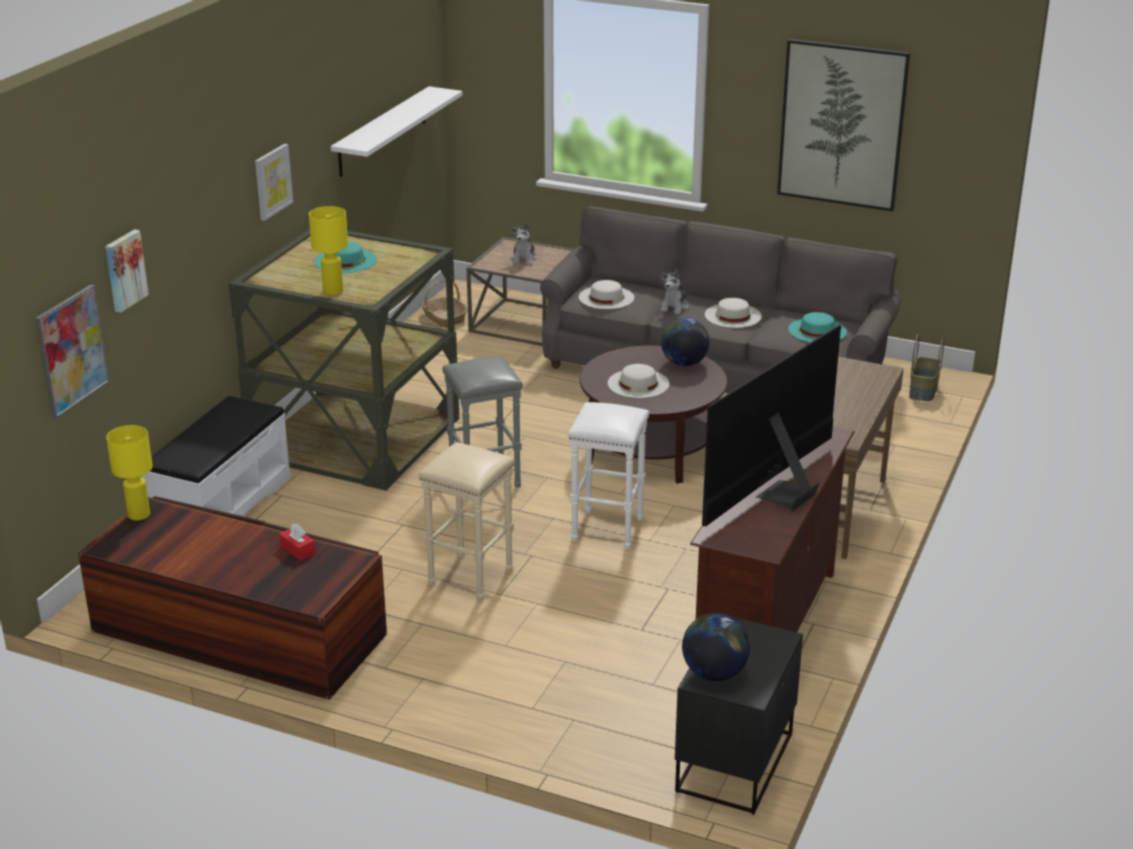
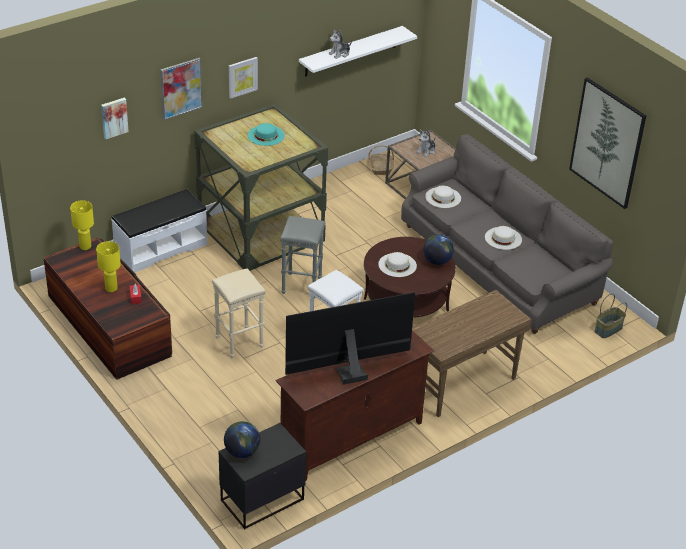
camera: 30 degrees right, 10 degrees up
picture [35,285,109,419] -> picture moved to [160,58,202,120]
yellow table lamp [309,206,348,295] -> yellow table lamp moved to [96,241,121,292]
plush toy [660,269,689,315] -> plush toy moved to [329,29,352,59]
turquoise hat [788,312,847,342] -> none

